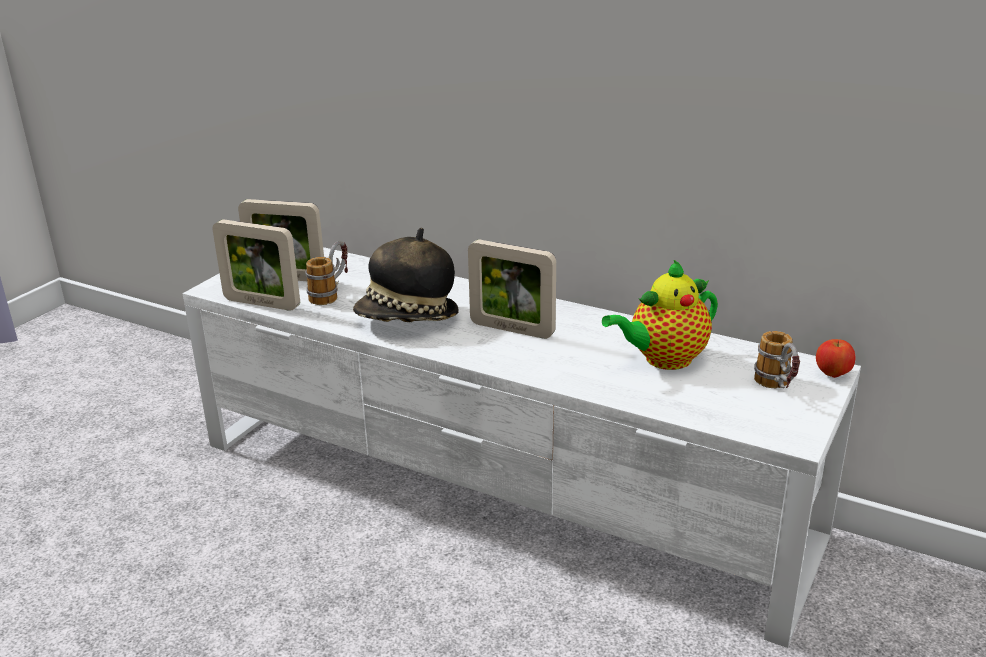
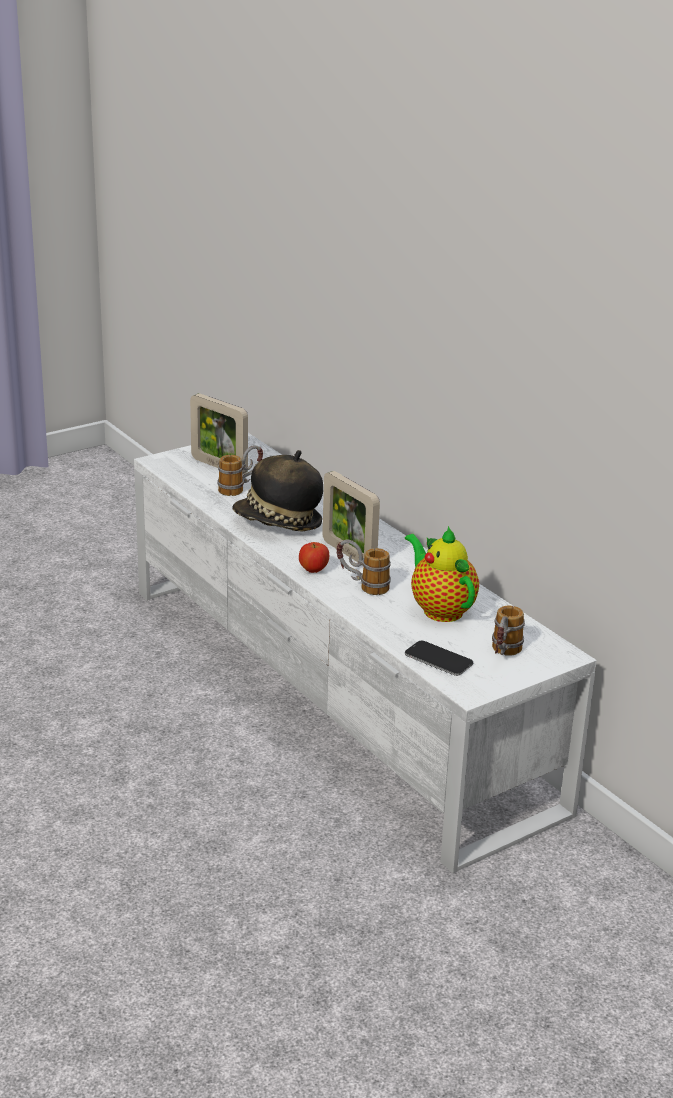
camera: 25 degrees right, 0 degrees up
picture frame [212,220,300,311] -> none
teapot [602,260,718,370] -> teapot turned 60 degrees clockwise [405,526,479,622]
apple [816,339,855,378] -> apple moved to [299,542,329,573]
none -> mug [337,540,391,595]
none -> phone [405,641,473,676]

